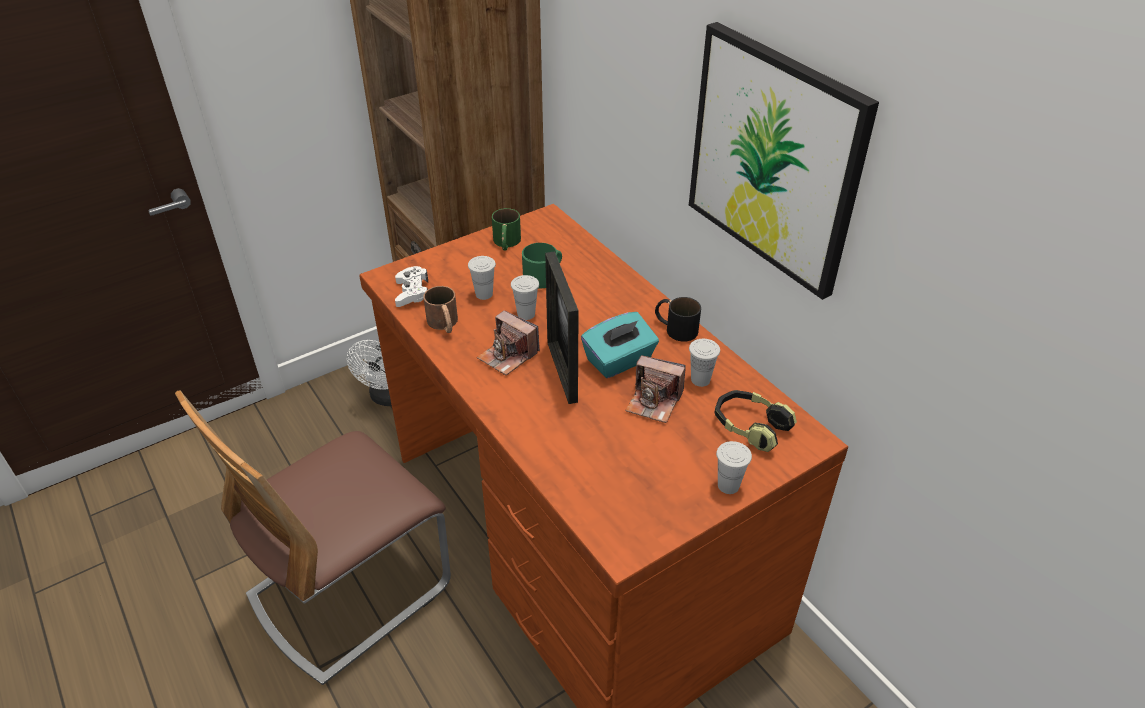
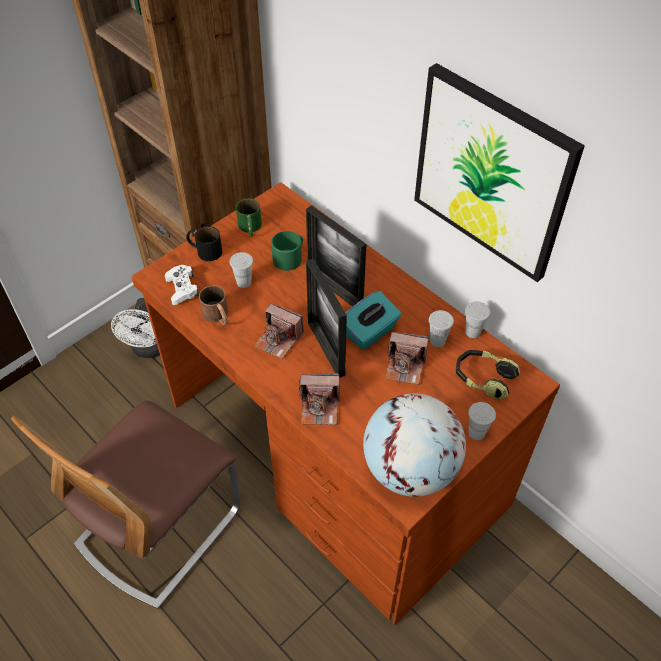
camera: 10 degrees left, 10 degrees up
white cup [511,275,539,320] -> white cup moved to [465,302,490,338]
black mug [655,297,701,342] -> black mug moved to [186,226,222,261]
none -> camera [299,373,340,425]
none -> picture frame [306,205,366,307]
none -> globe [363,393,466,497]

